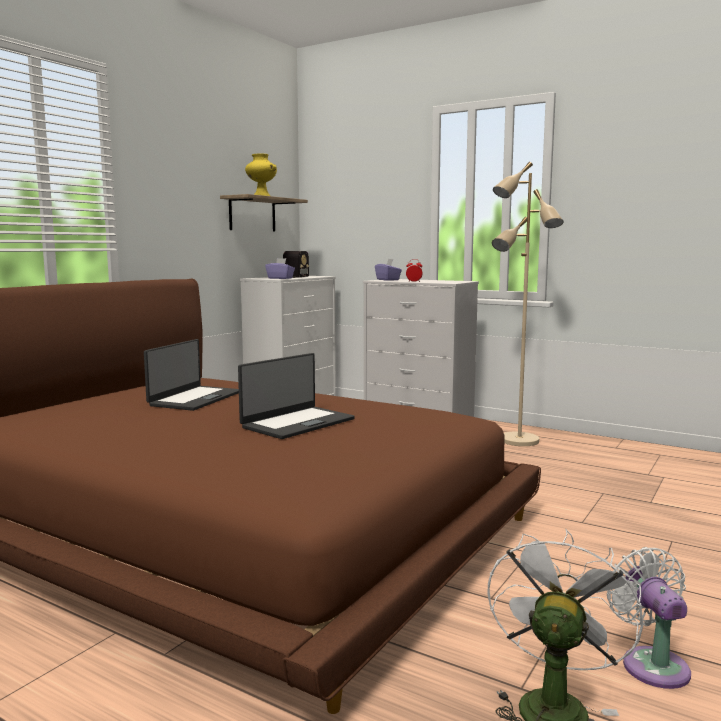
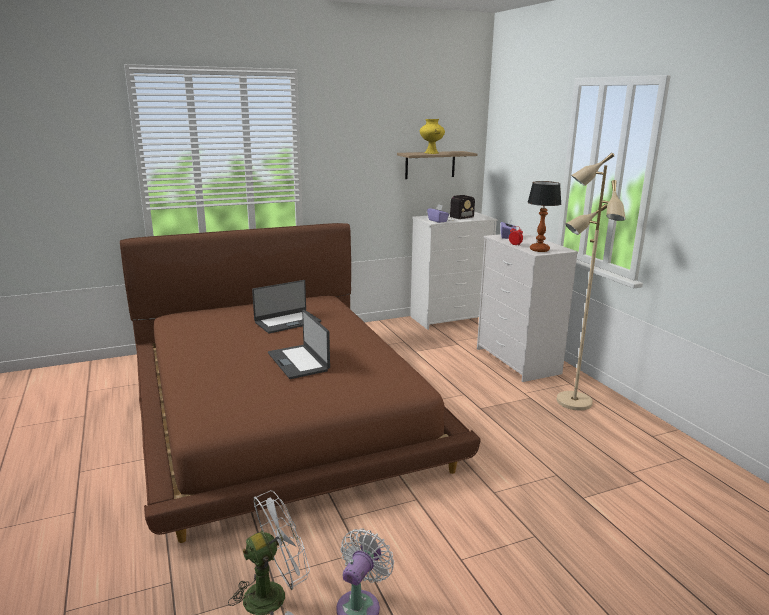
camera: 35 degrees right, 10 degrees up
laptop [238,353,355,439] -> laptop turned 75 degrees clockwise [268,310,330,379]
none -> table lamp [527,181,561,252]

